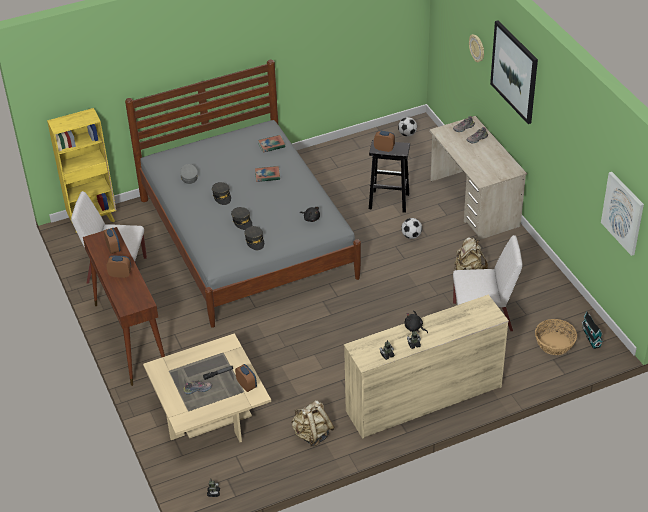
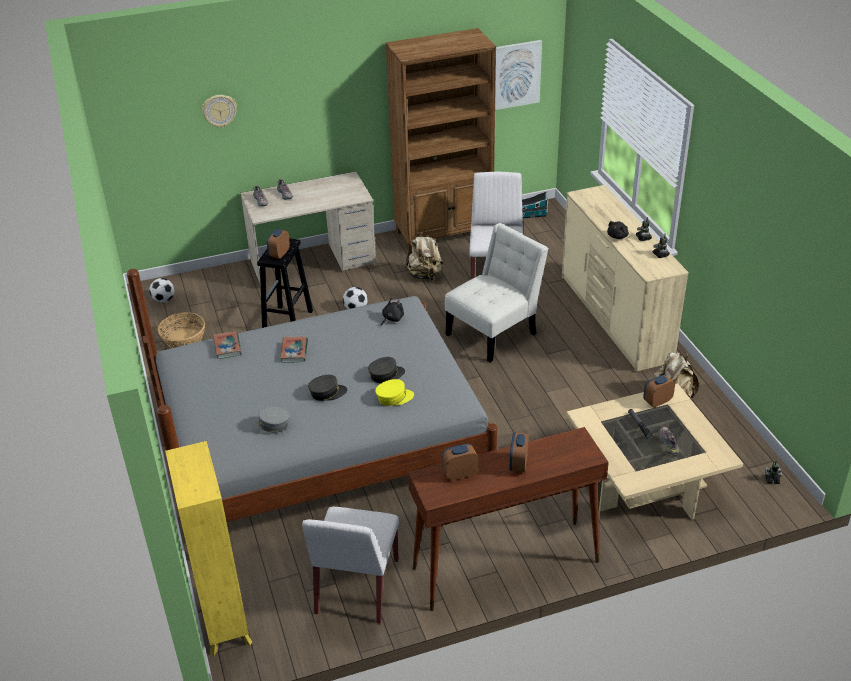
camera: 85 degrees left, 5 degrees down
grey cap [244,226,264,250] -> none
picture [490,21,538,124] -> none
basket [535,319,577,355] -> basket moved to [158,312,205,348]
none -> yellow cap [375,379,414,406]
none -> brown bookcase [386,28,496,251]
none -> white chair [445,223,549,362]

